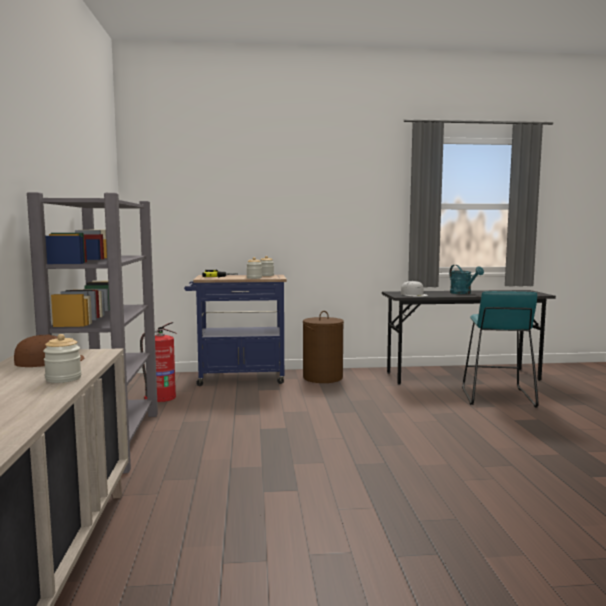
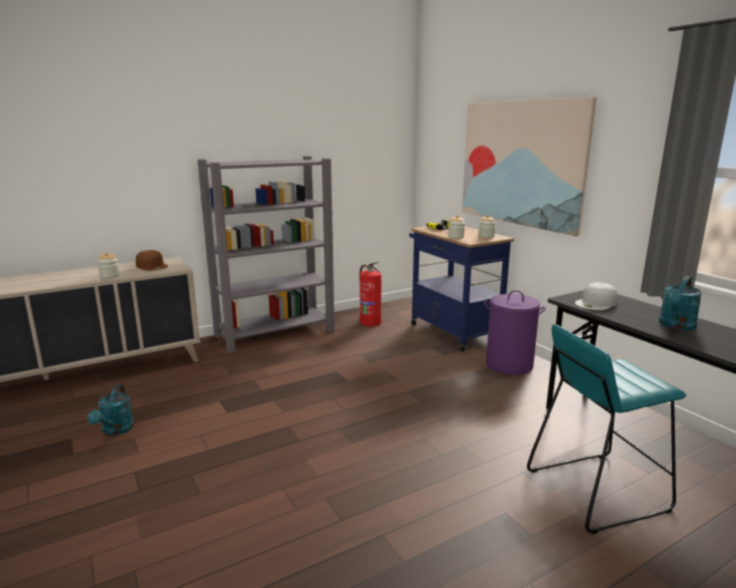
camera: 65 degrees right, 10 degrees up
brown laundry basket [303,311,344,383] -> purple laundry basket [484,290,546,375]
none -> turquoise watering can [87,384,134,436]
none -> picture [462,97,597,236]

